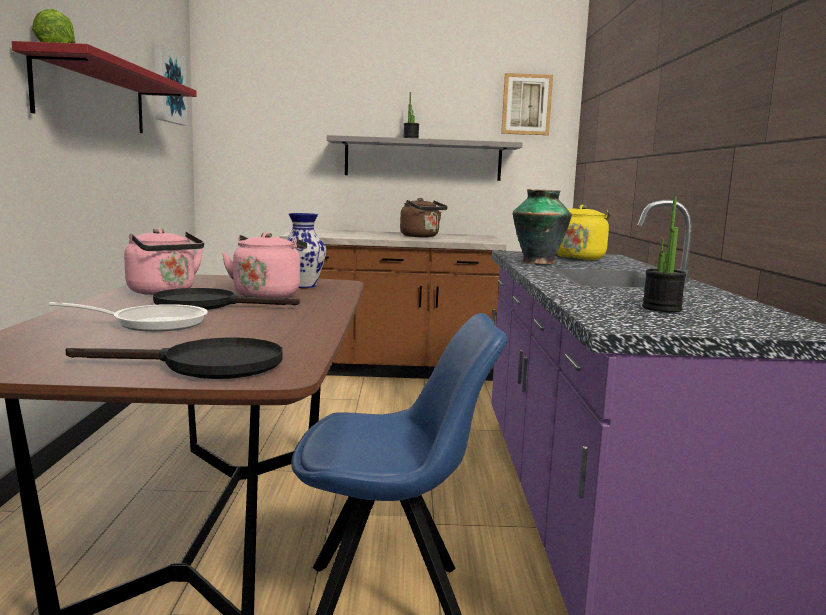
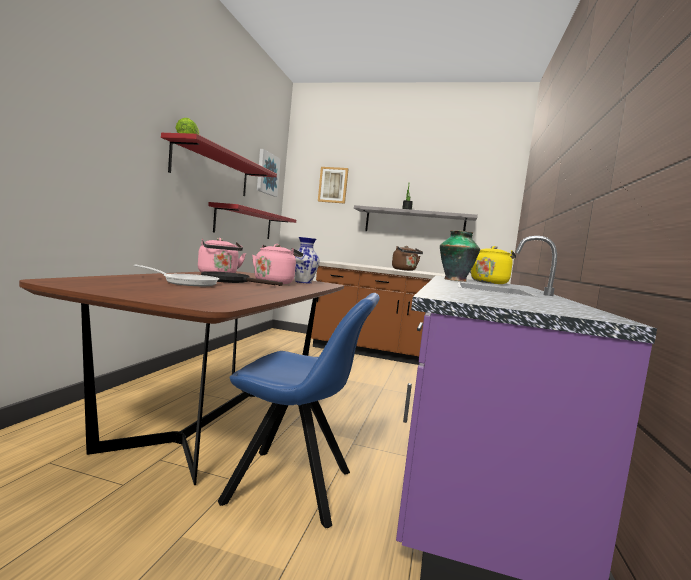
camera: 15 degrees right, 5 degrees down
black frying pan [65,337,283,379] -> none
picture [501,73,553,135] -> picture moved to [318,167,349,204]
potted plant [642,196,686,312] -> none
none -> red shelf [208,202,296,239]

